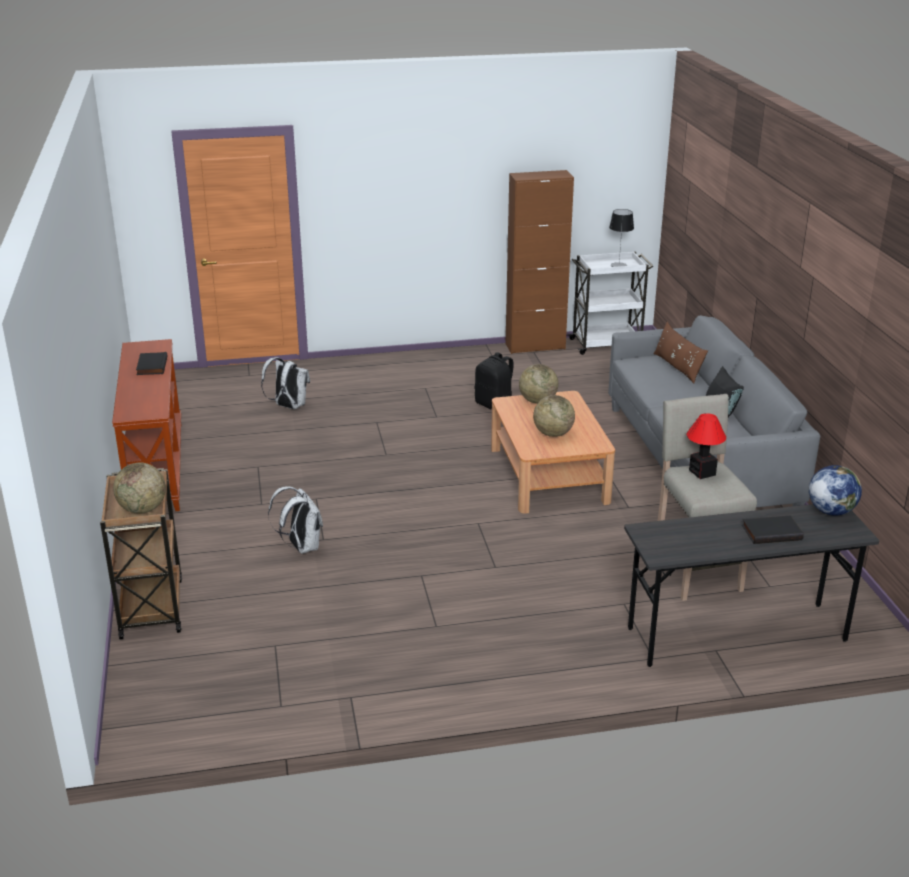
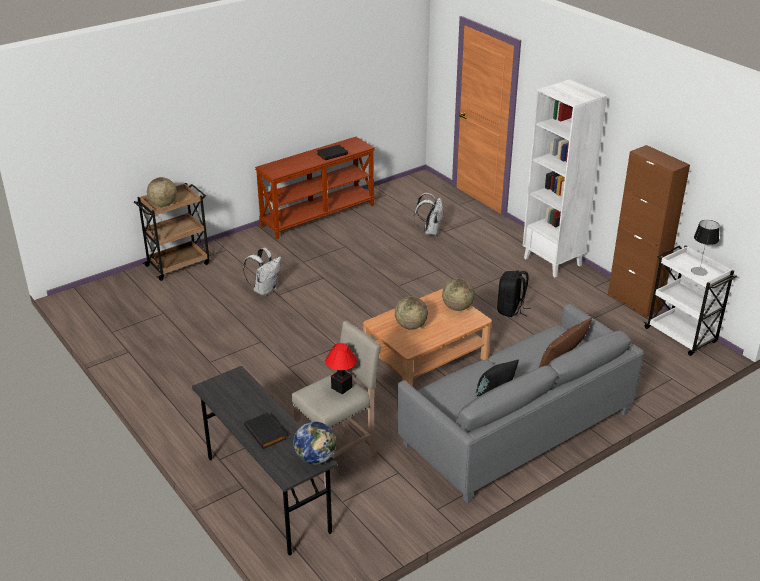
camera: 65 degrees right, 5 degrees up
none -> white bookcase [523,79,607,277]

